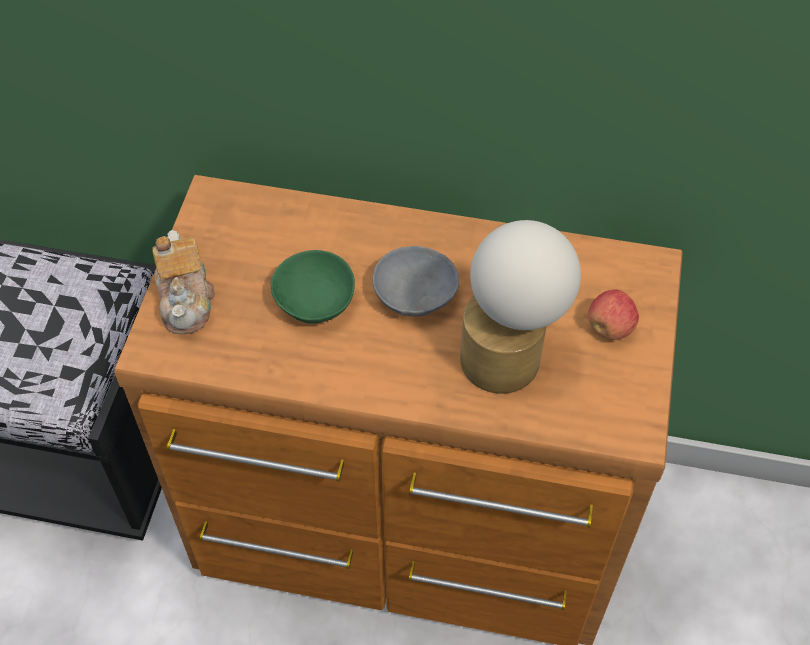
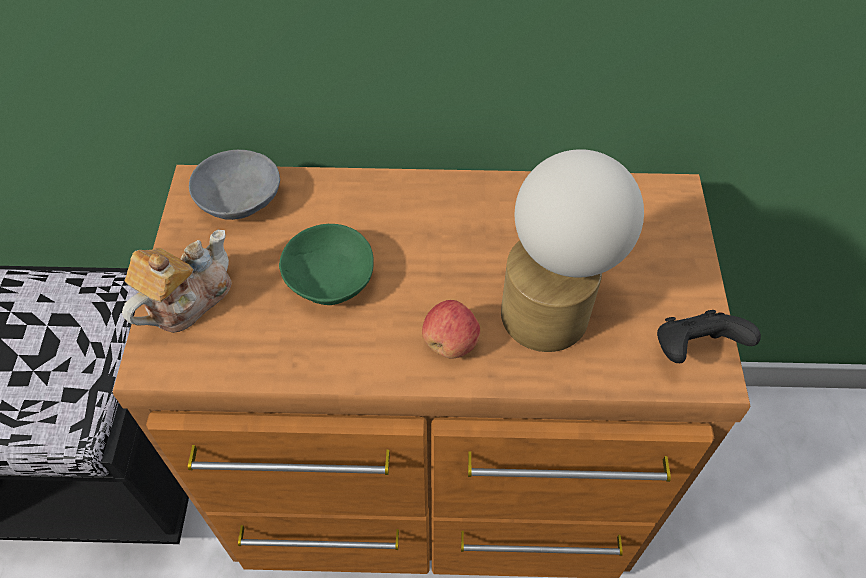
camera: 10 degrees left, 0 degrees up
teapot [152,230,215,334] -> teapot turned 120 degrees counterclockwise [122,229,232,333]
grey bowl [372,246,459,316] -> grey bowl moved to [189,150,280,220]
apple [588,289,639,340] -> apple moved to [422,300,480,359]
none -> black game controller [657,310,761,363]

